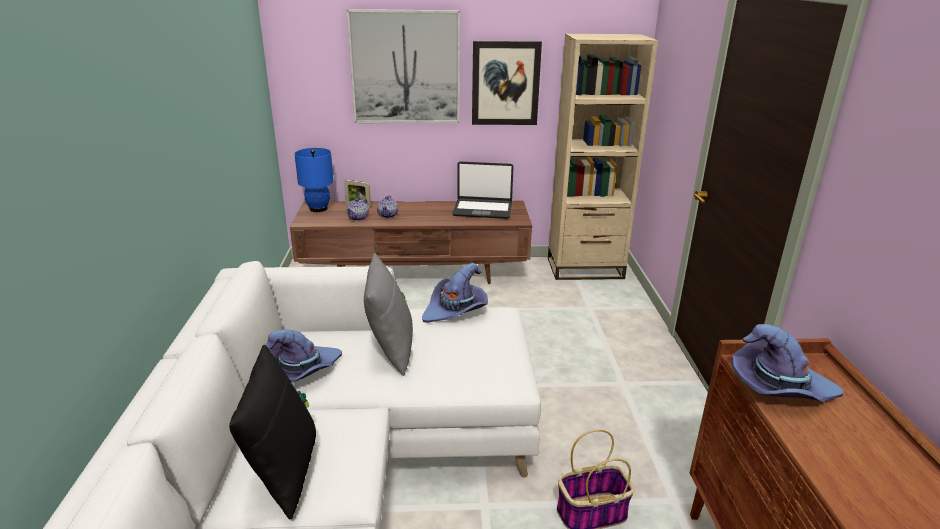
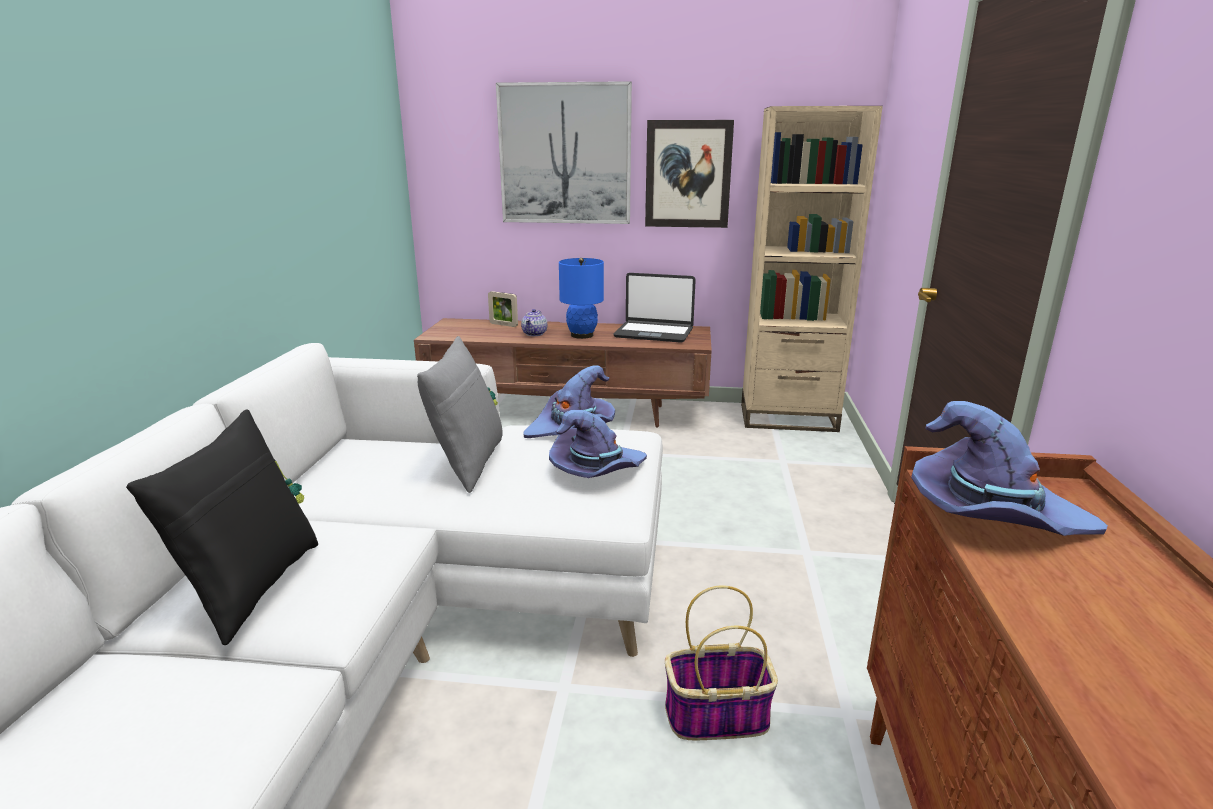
camera: 10 degrees right, 5 degrees down
purple hat [266,329,342,383] -> purple hat moved to [549,410,647,478]
blue table lamp [295,148,334,212] -> blue table lamp moved to [559,258,604,339]
teapot [346,198,369,221] -> none

